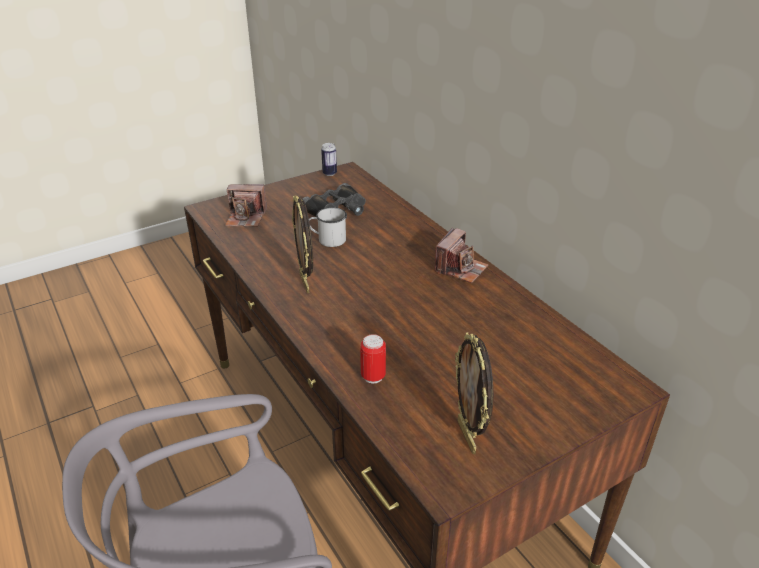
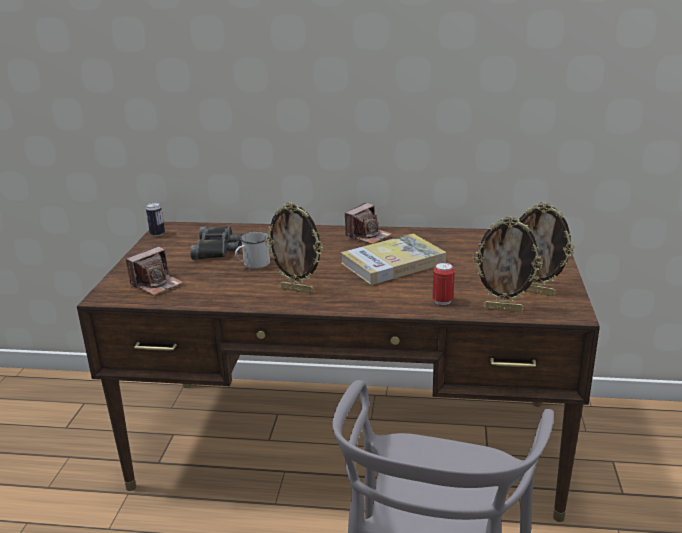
camera: 50 degrees left, 10 degrees down
camera [434,228,488,283] -> camera turned 60 degrees clockwise [345,203,392,244]
none -> book [341,234,446,285]
none -> picture frame [473,216,543,312]

